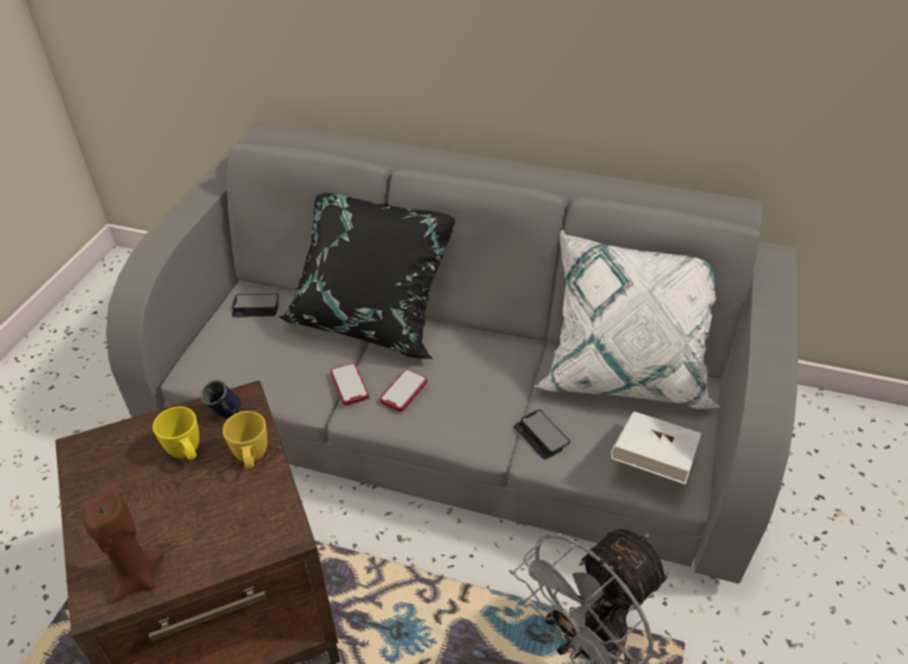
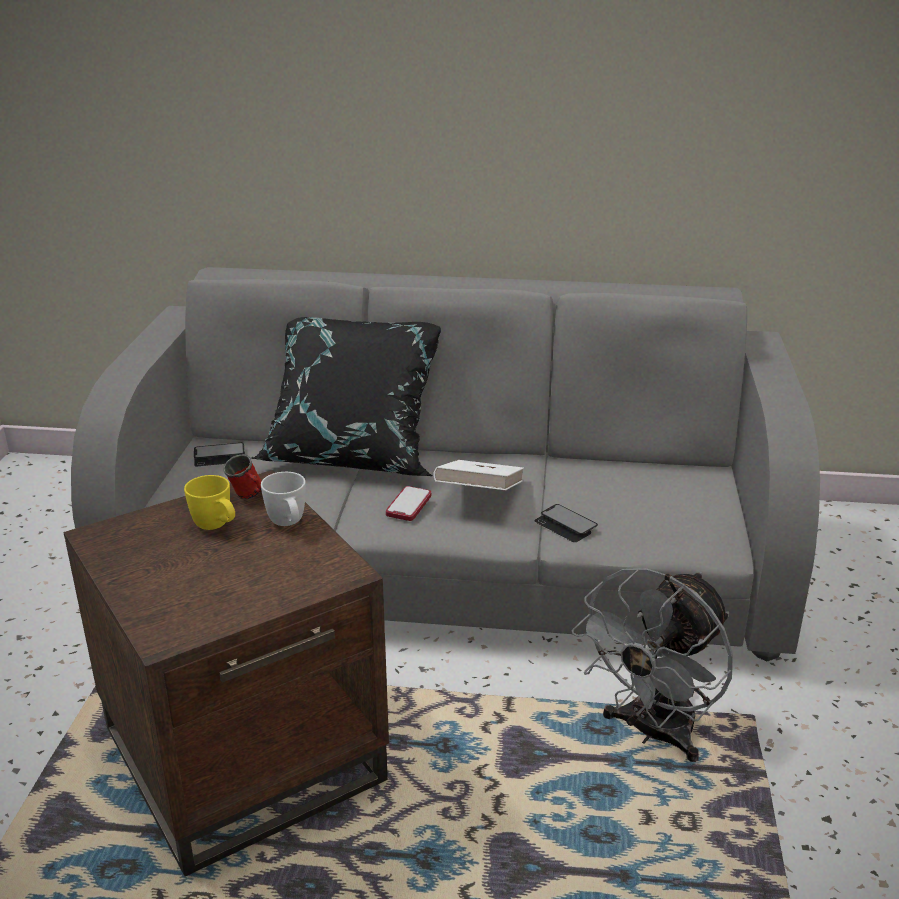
camera: 10 degrees left, 15 degrees down
brown candle [82,489,164,601] -> none
blue mug [200,380,241,419] -> red mug [223,454,262,499]
yellow mug [223,411,267,469] -> white mug [261,472,306,526]
phone [330,363,369,405] -> none
white pillow [535,230,719,409] -> none
white book [611,411,702,484] -> white book moved to [433,460,524,490]

